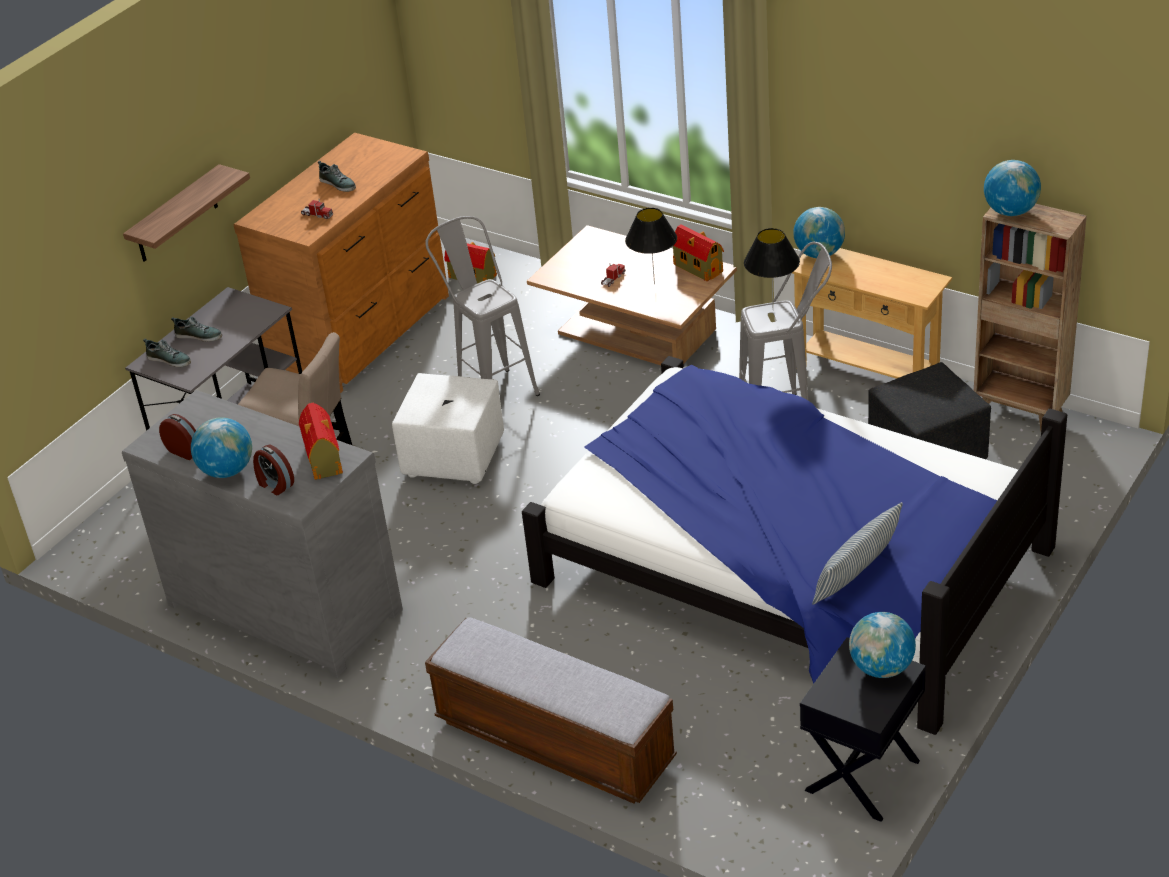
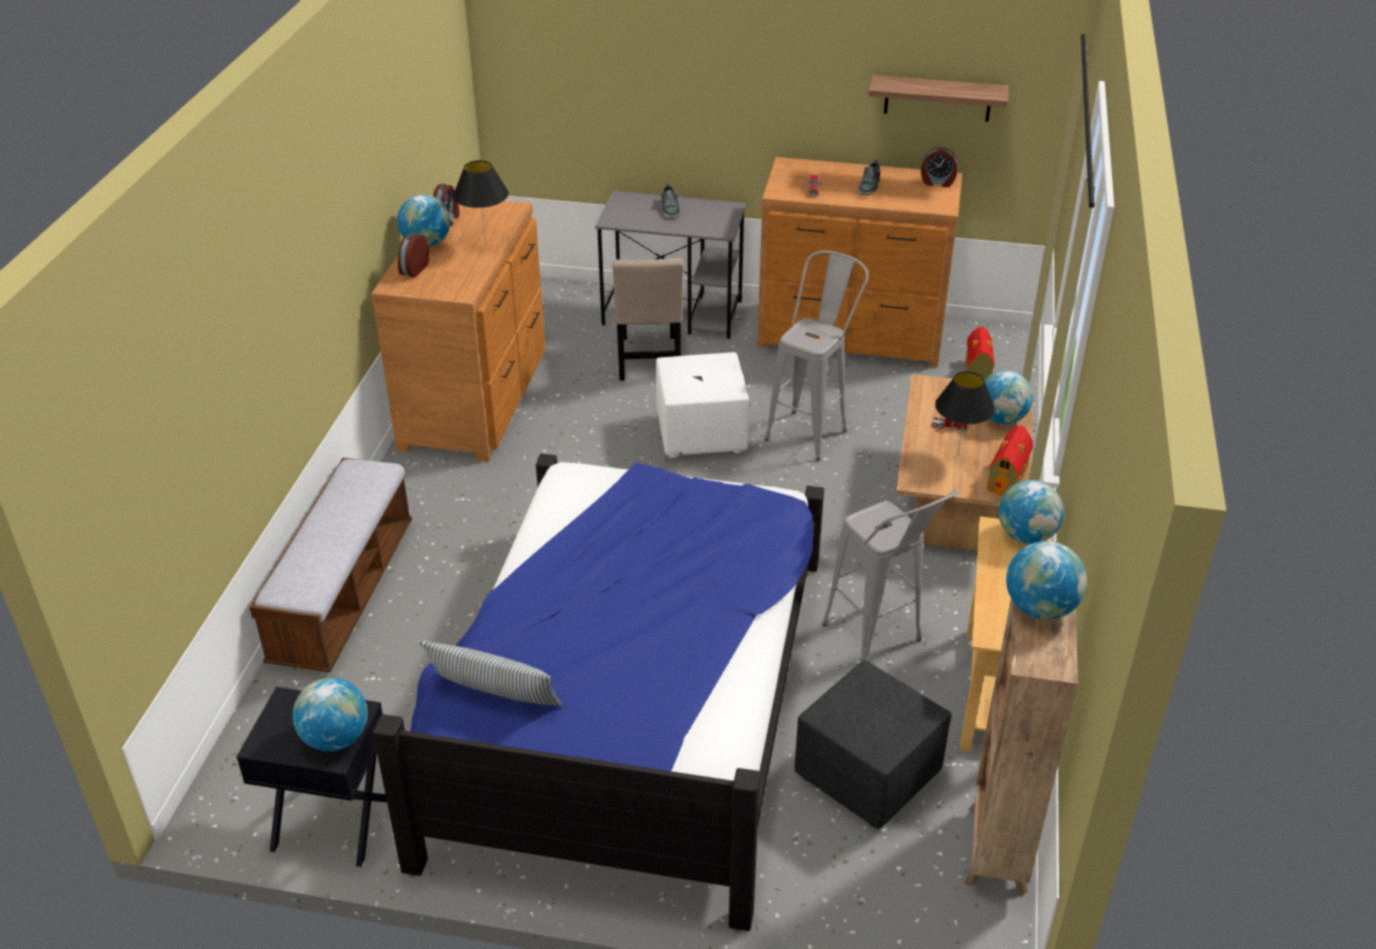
camera: 65 degrees right, 0 degrees up
grey dresser [122,390,403,678] -> brown dresser [371,201,545,462]
shelf [123,164,250,262] -> shelf moved to [868,75,1009,122]
shoe [143,338,191,367] -> none
toy house [299,402,343,480] -> none
black table lamp [744,228,800,304] -> black table lamp moved to [453,160,509,246]
none -> alarm clock [921,147,958,187]
none -> globe [984,370,1033,424]

